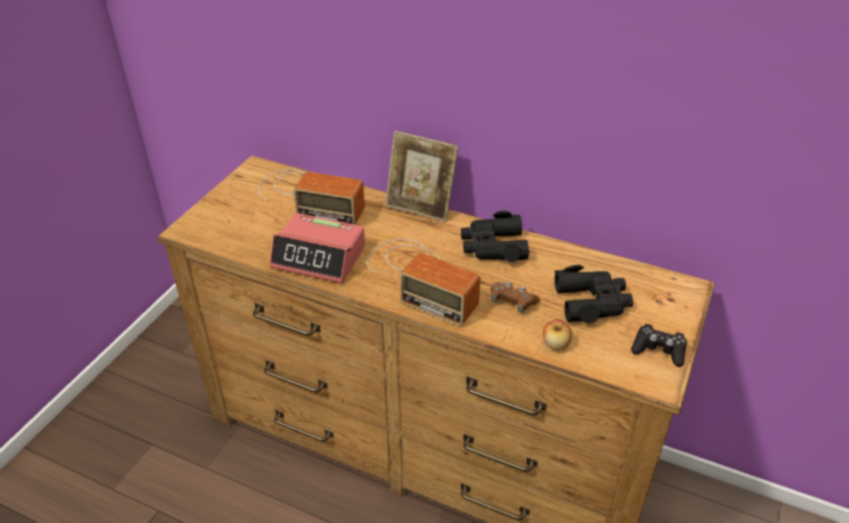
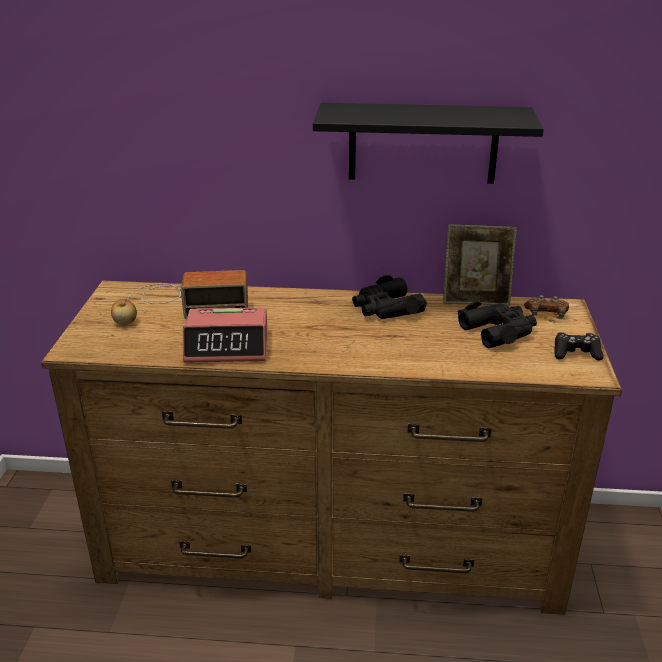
camera: 20 degrees left, 10 degrees down
radio [367,239,480,326] -> none
picture frame [385,131,458,222] -> picture frame moved to [443,224,517,306]
brown game controller [491,281,540,313] -> brown game controller moved to [524,295,569,318]
apple [543,319,572,350] -> apple moved to [111,299,137,325]
none -> black shelf [313,103,544,184]

